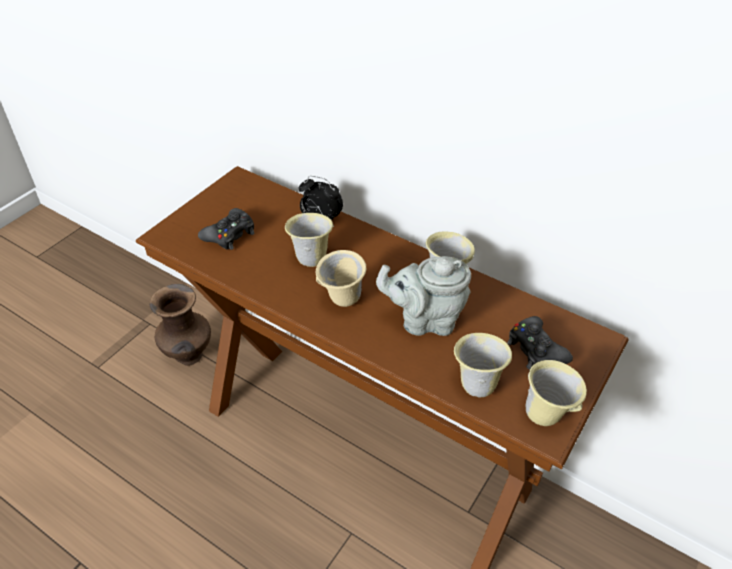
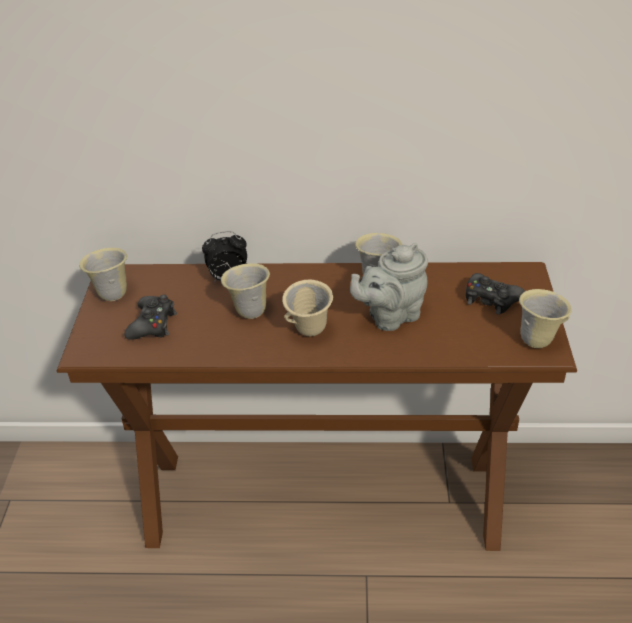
camera: 30 degrees left, 5 degrees down
brown vase [150,284,211,366] -> none
beige mug [454,333,512,398] -> beige mug moved to [79,248,127,301]

